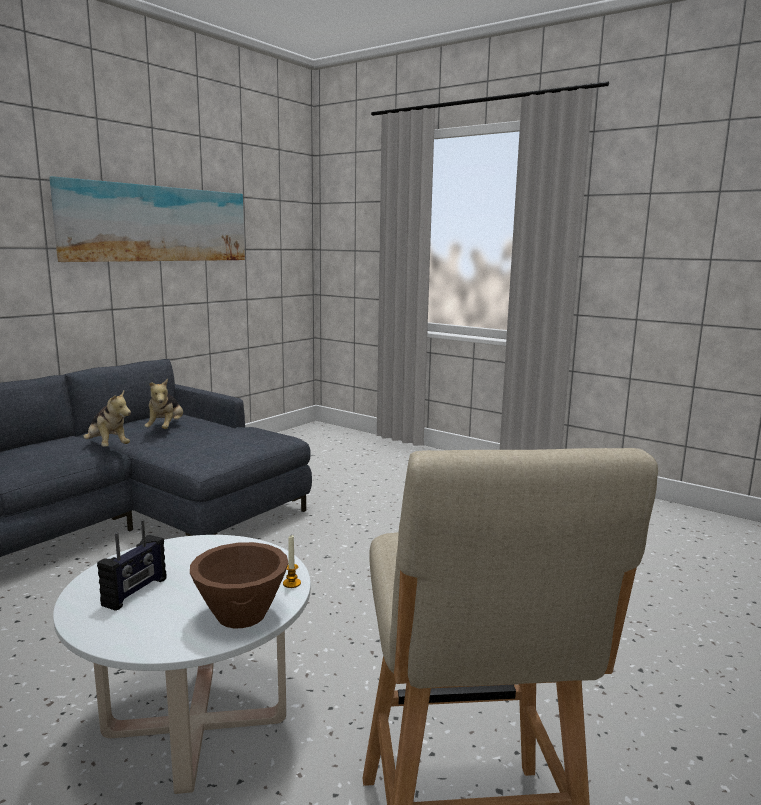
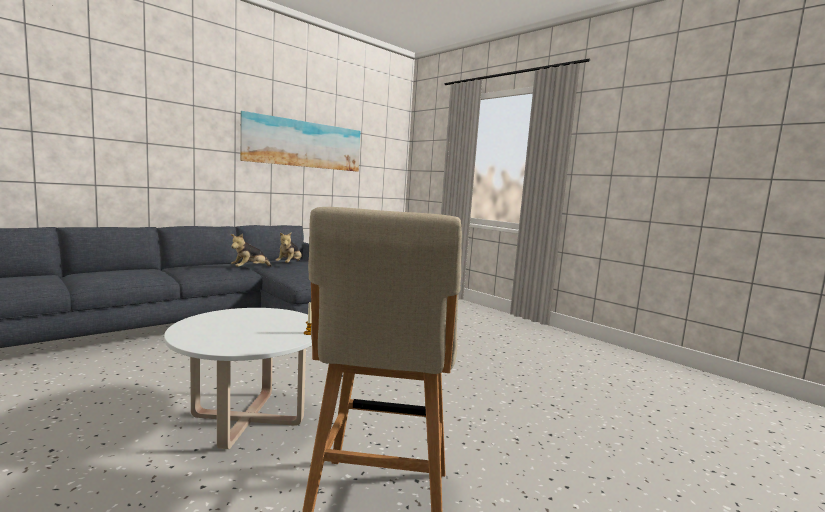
camera: 10 degrees right, 5 degrees down
plush toy [83,391,131,447] -> plush toy turned 75 degrees clockwise [231,234,272,267]
radio [97,520,166,611] -> none
brown bowl [190,542,288,628] -> none

